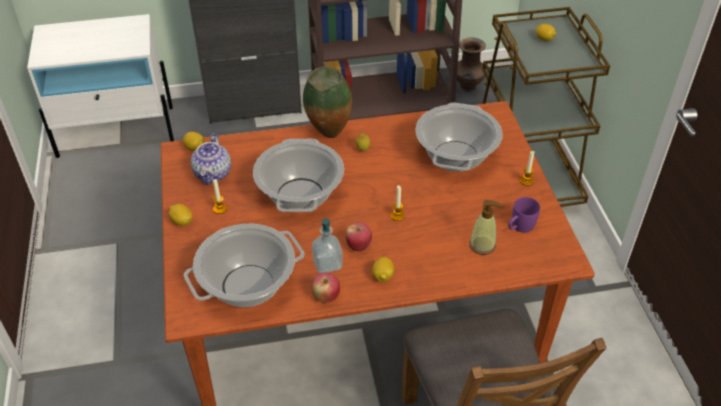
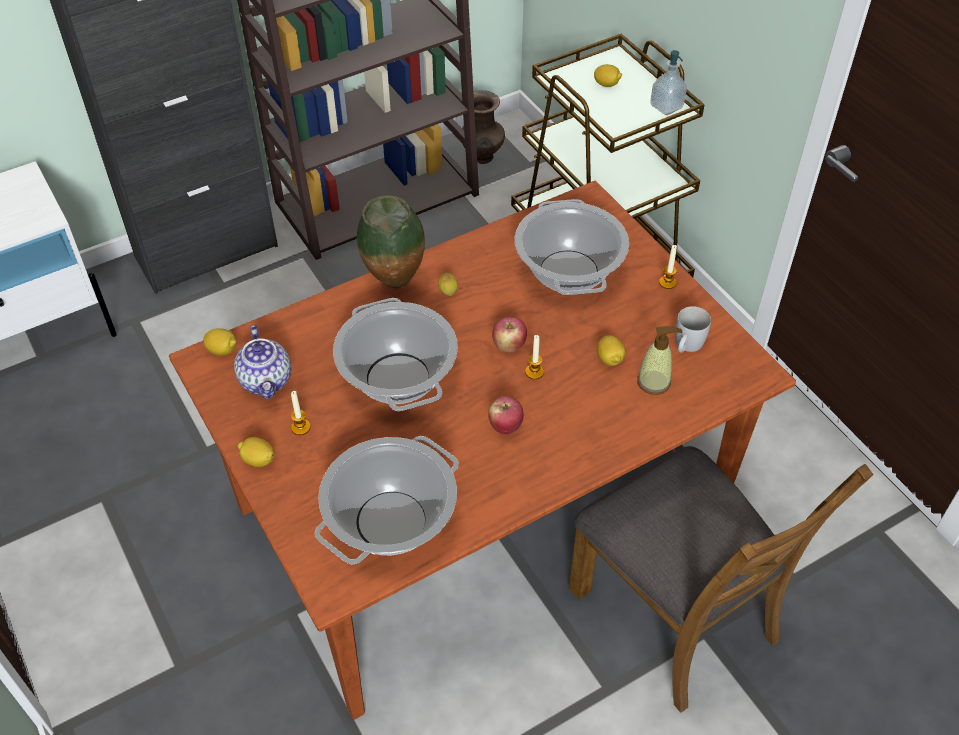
camera: 20 degrees left, 5 degrees up
apple [311,272,340,303] -> apple moved to [492,317,527,352]
soap dispenser [312,218,343,273] -> soap dispenser moved to [650,50,687,115]
lemon [372,257,394,282] -> lemon moved to [597,335,625,366]
purple mug [508,197,540,233] -> white mug [675,306,711,353]

